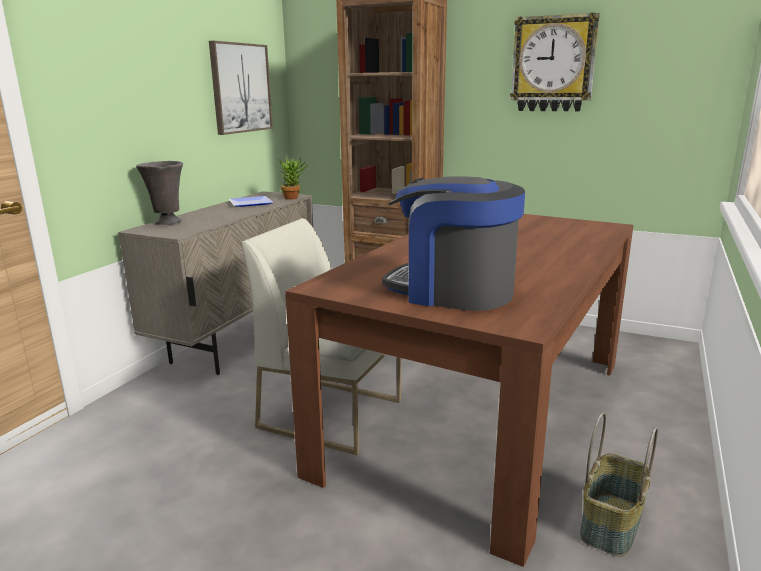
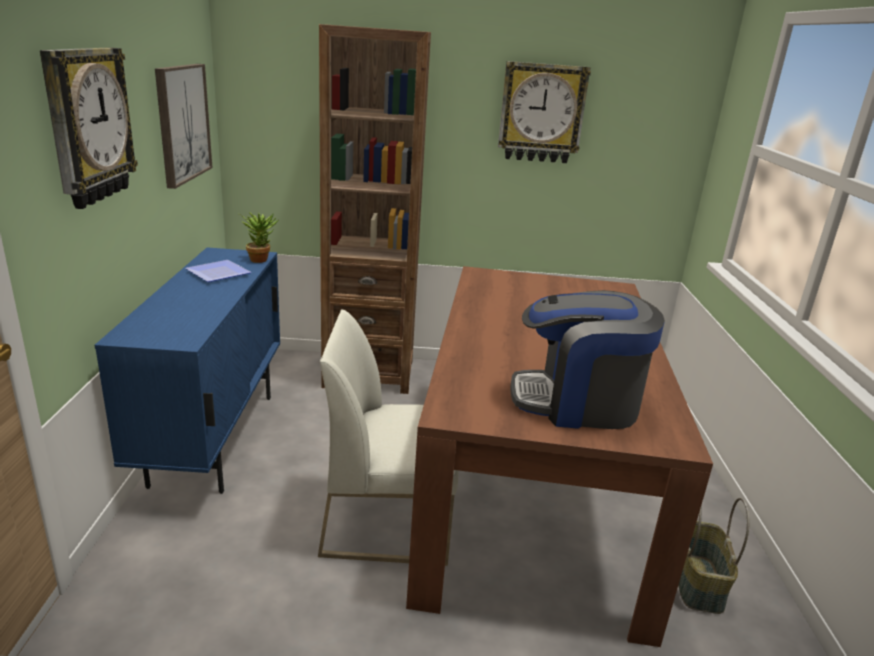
camera: 25 degrees left, 5 degrees up
beige cabinet [118,191,313,375] -> blue cabinet [95,247,280,494]
grey vase [136,161,183,225] -> none
none -> wall clock [40,47,138,209]

